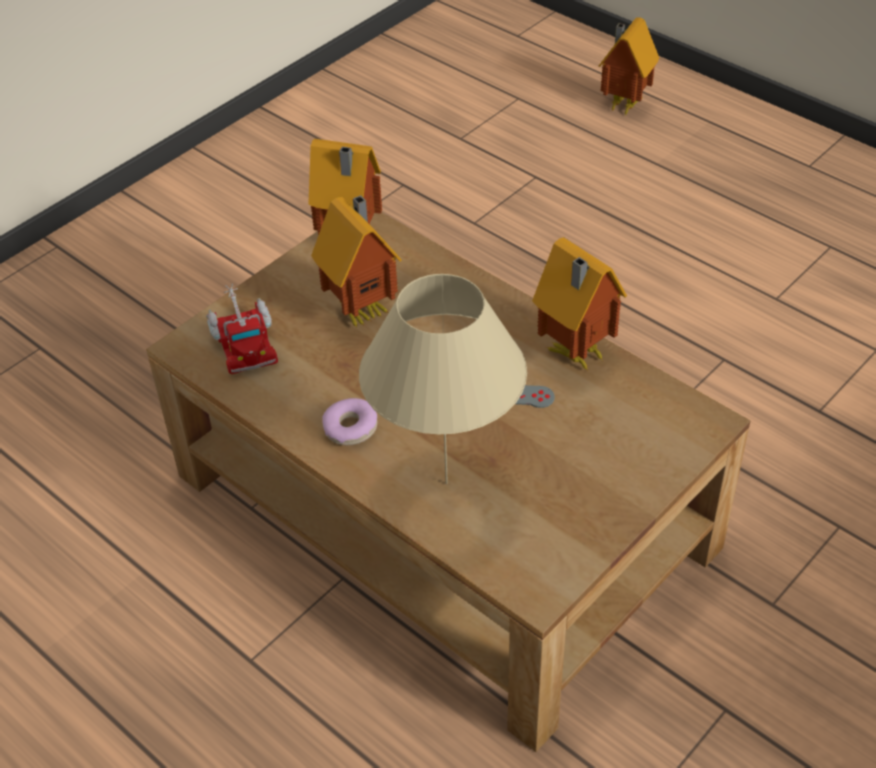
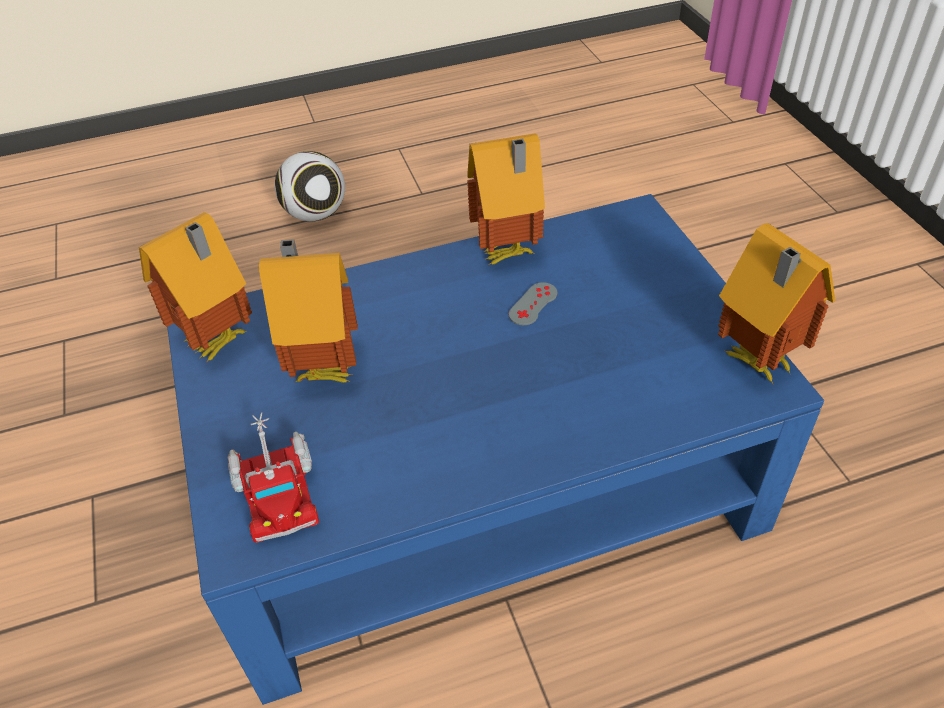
camera: 60 degrees left, 0 degrees up
brown coffee table [146,212,750,752] -> blue coffee table [167,194,825,705]
toy truck [206,283,278,374] -> toy truck turned 60 degrees clockwise [227,412,319,543]
donut [322,398,377,445] -> none
beige table lamp [359,274,527,484] -> none
toy house [599,17,659,115] -> toy house moved to [718,223,835,384]
none -> football [275,151,345,222]

